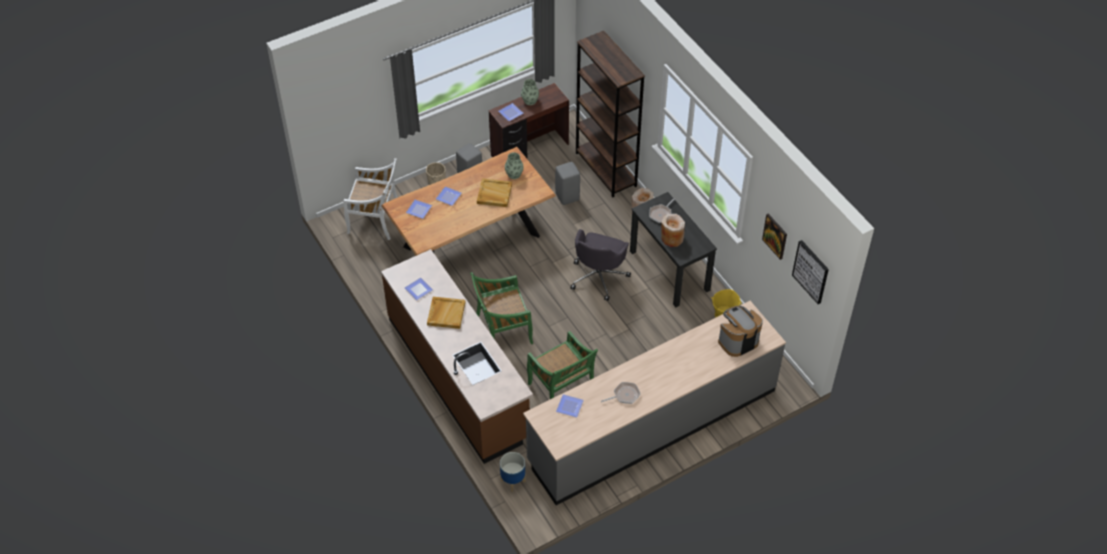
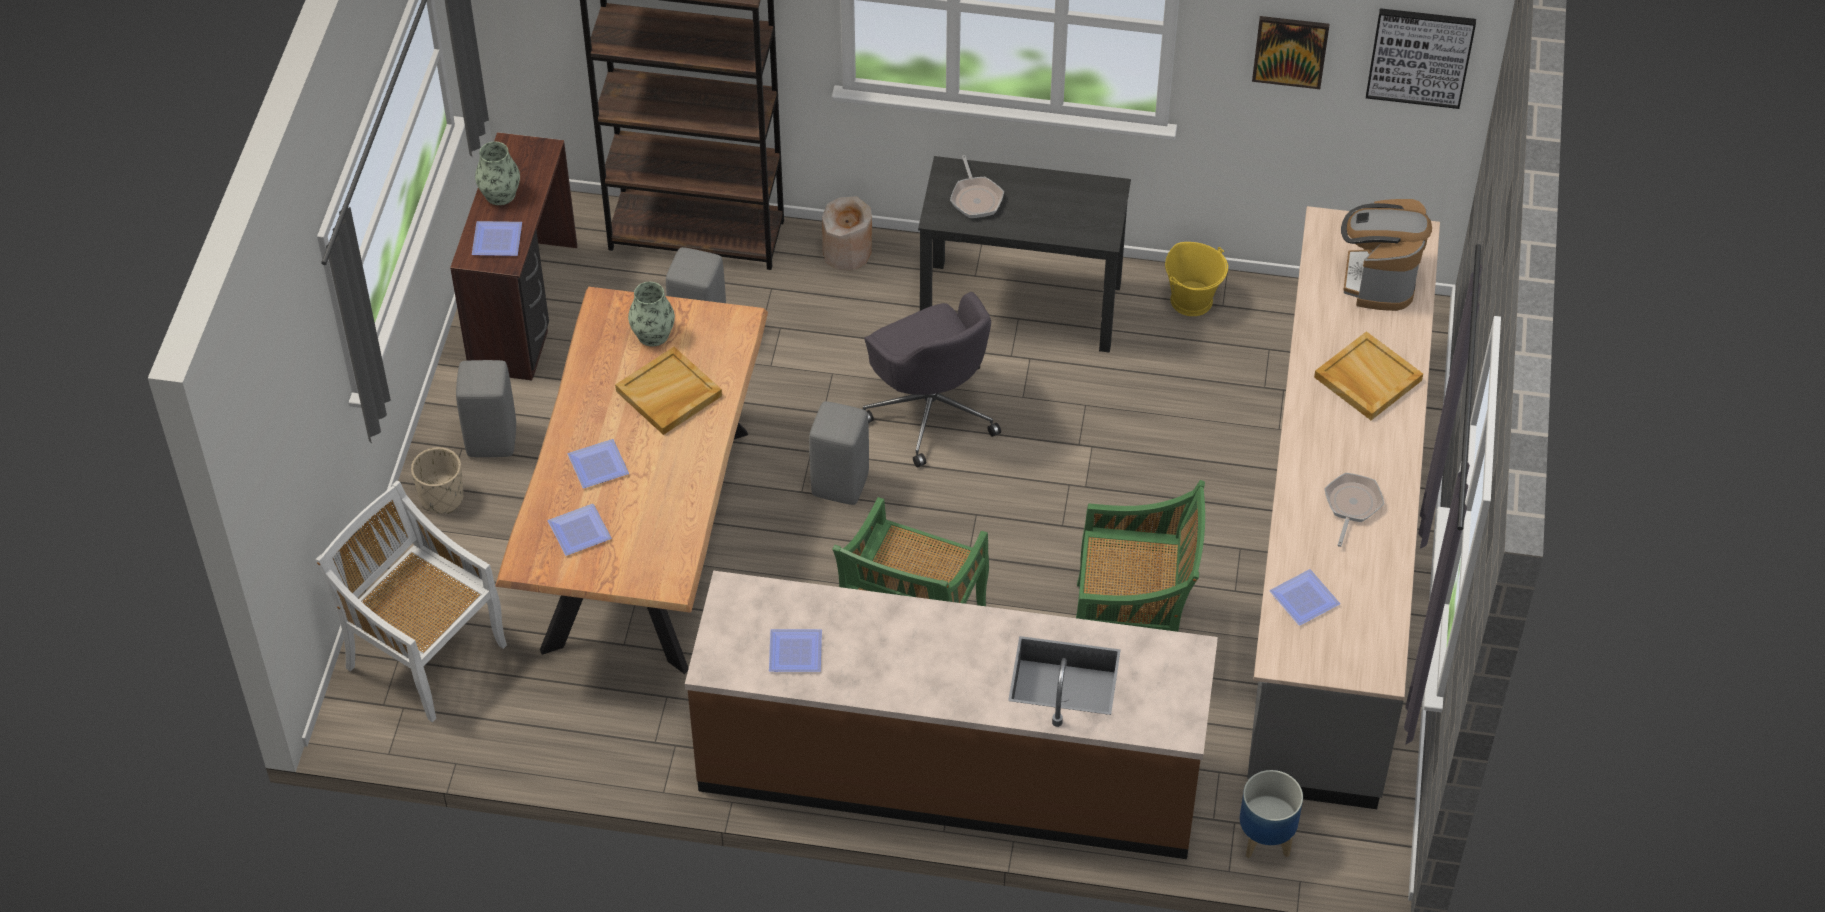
camera: 50 degrees left, 0 degrees up
white chair [343,158,398,240] -> white chair turned 105 degrees counterclockwise [315,481,507,723]
beige tray [427,297,465,329] -> beige tray moved to [1314,331,1423,420]
beige vase [661,214,685,247] -> none
none -> grey stool [809,401,869,505]

